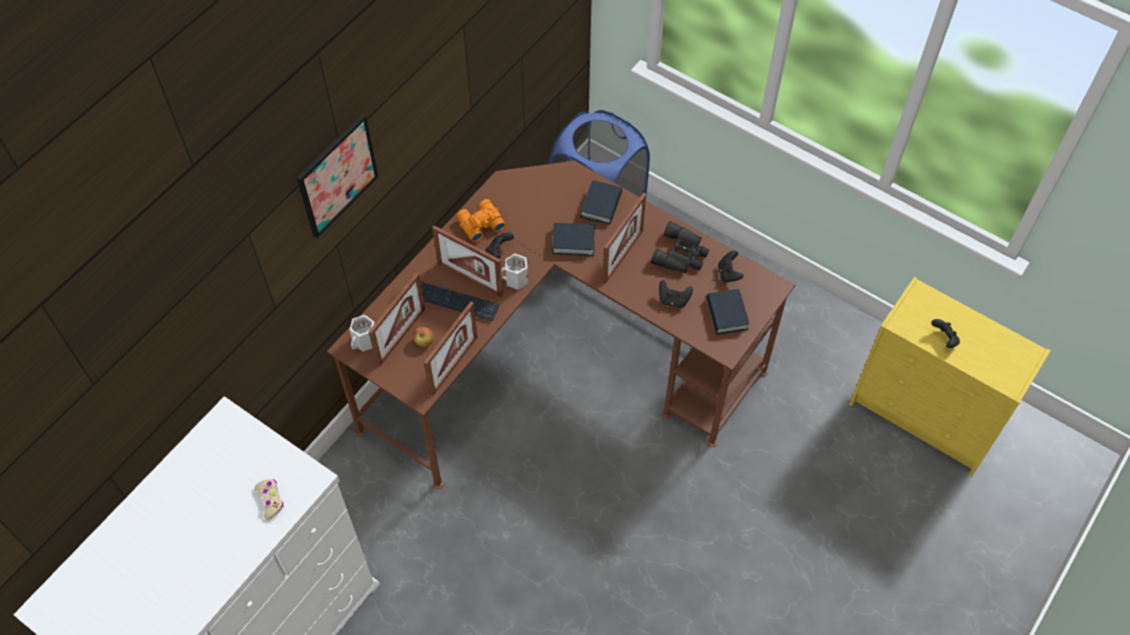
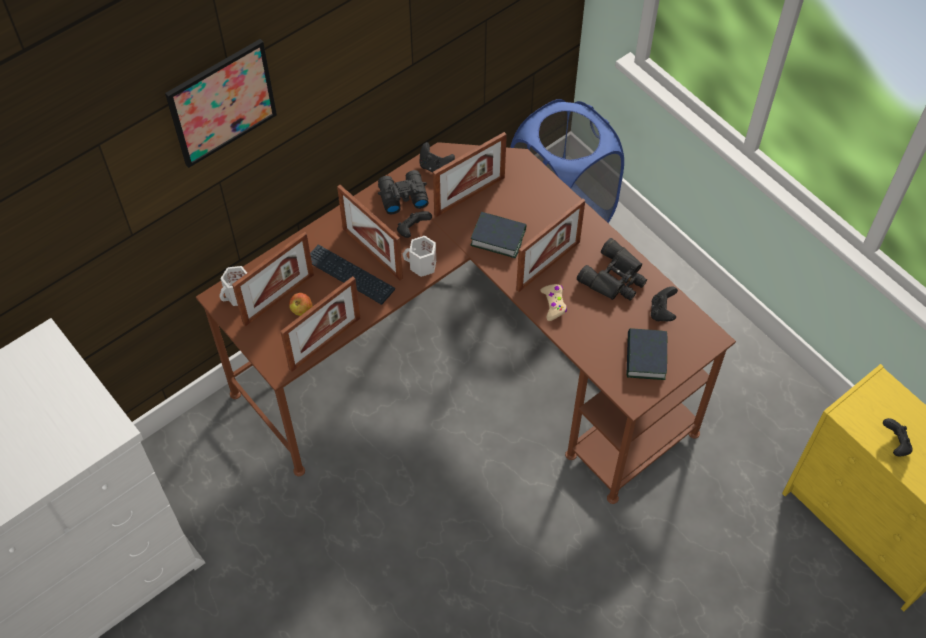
camera: 15 degrees right, 0 degrees up
beige game controller [254,479,284,520] -> beige game controller moved to [541,284,567,321]
orange binoculars [456,199,506,242] -> black binoculars [378,170,428,214]
book [580,180,622,225] -> none
black game controller [659,280,693,308] -> black game controller moved to [420,142,455,172]
none -> picture frame [433,132,507,217]

